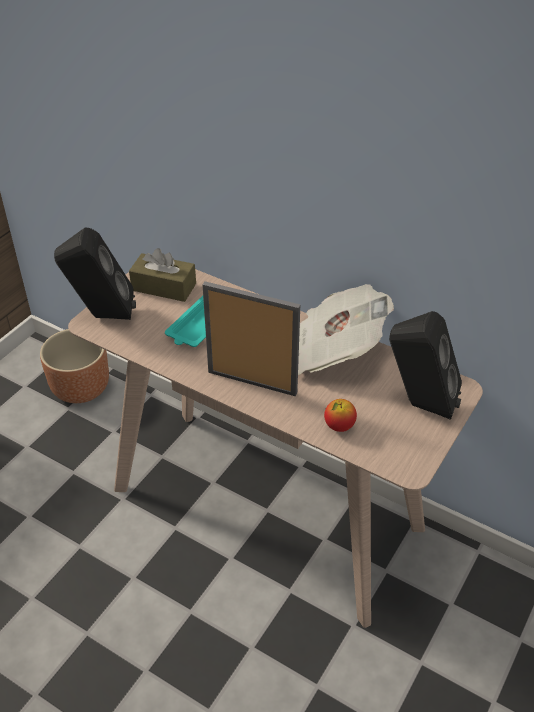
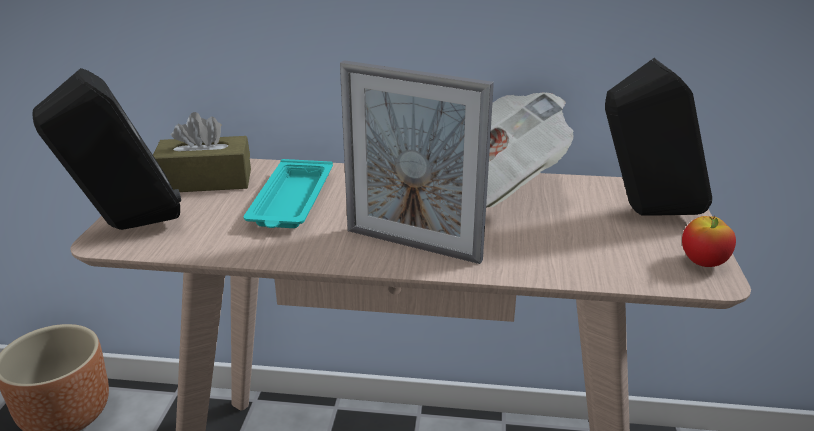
camera: 25 degrees left, 15 degrees down
picture frame [202,281,300,397] -> picture frame turned 150 degrees counterclockwise [340,60,494,264]
apple [324,399,357,432] -> apple moved to [682,216,736,267]

